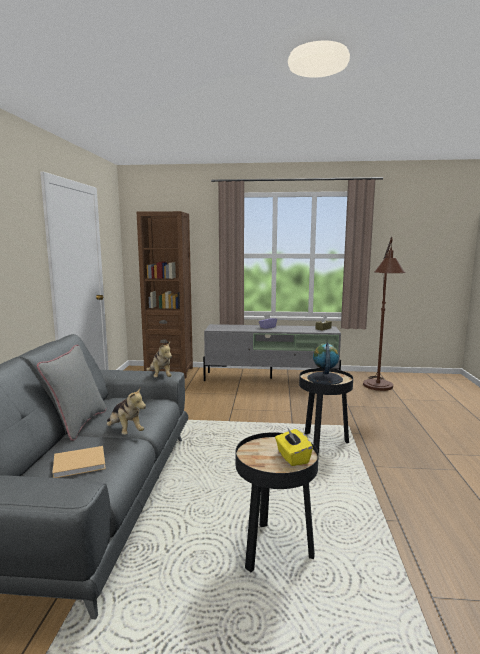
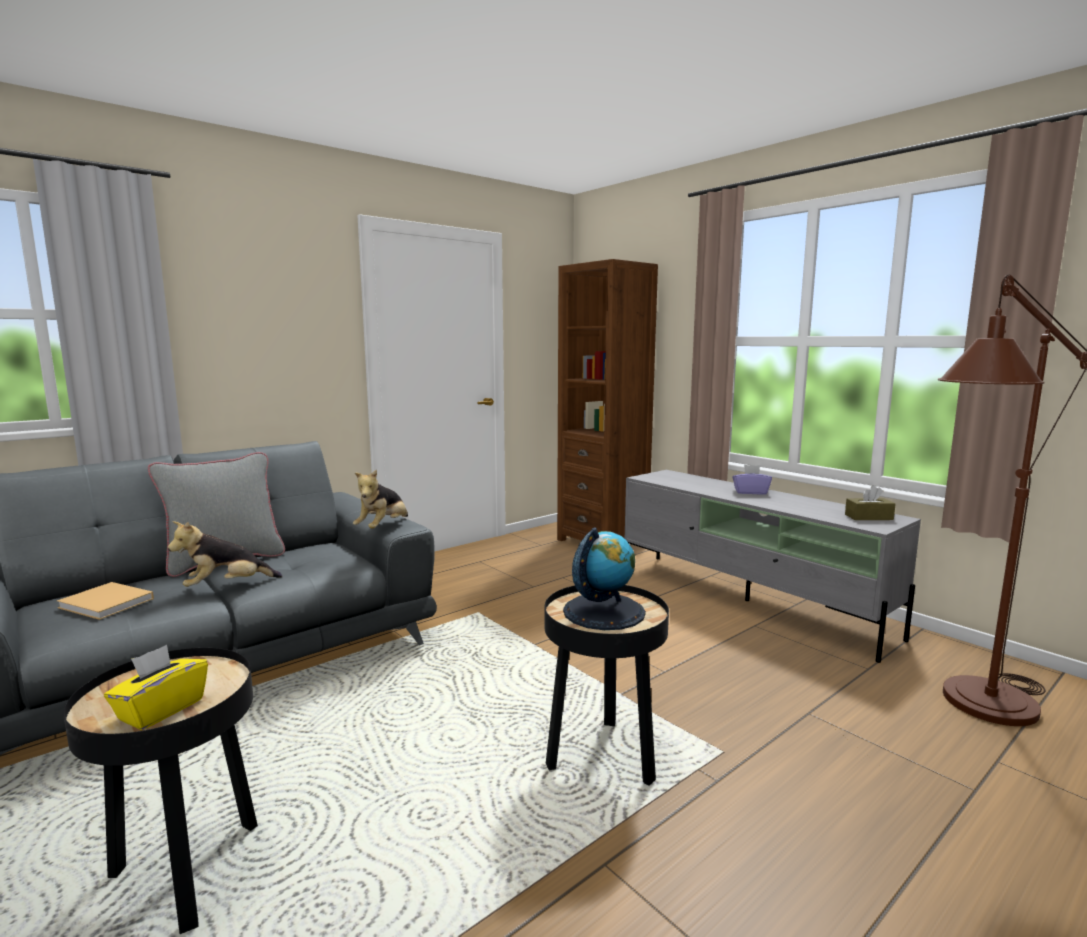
camera: 45 degrees right, 0 degrees up
plush toy [107,388,146,435] -> plush toy turned 60 degrees clockwise [168,521,282,587]

